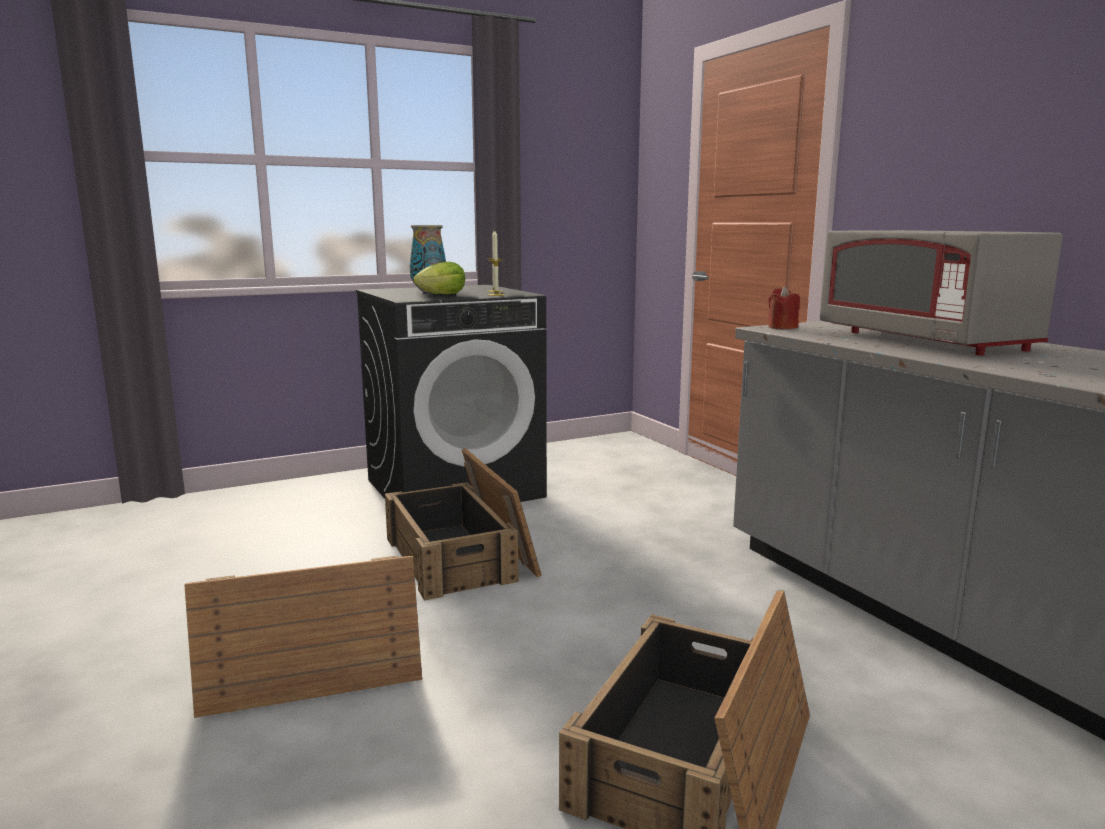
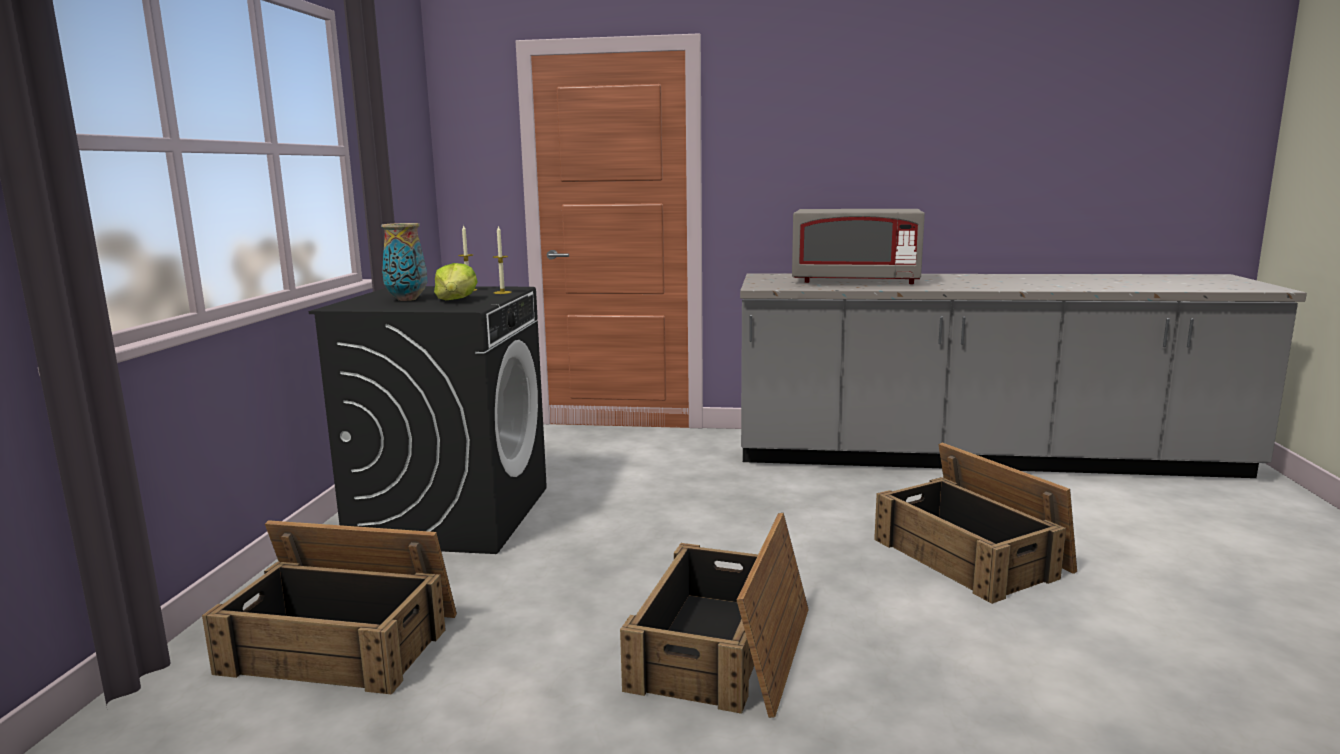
camera: 55 degrees left, 0 degrees up
crate [385,448,542,601] -> crate moved to [202,520,457,695]
red candle [768,286,800,329] -> none

